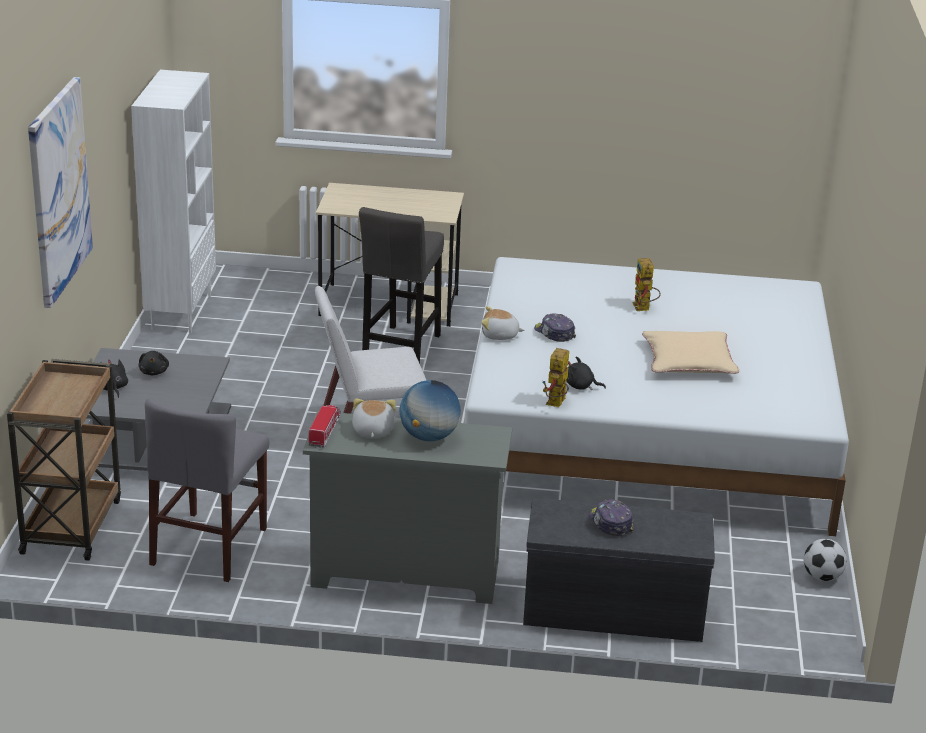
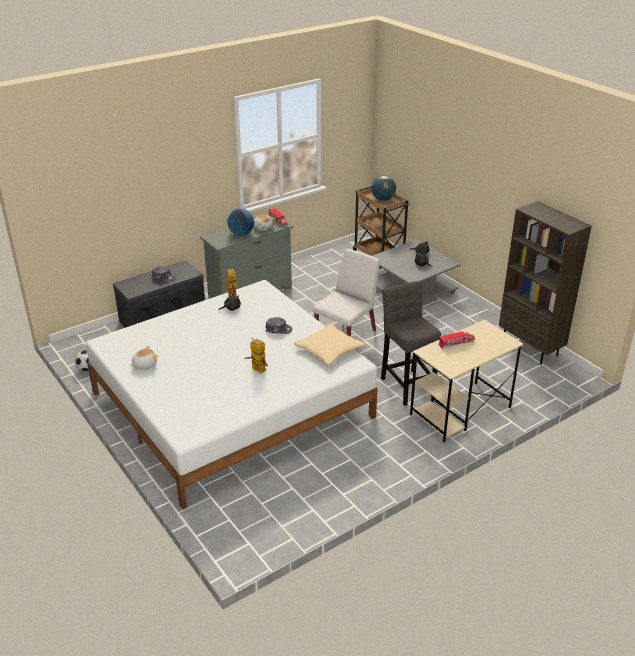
camera: 140 degrees right, 5 degrees up
picture [28,77,93,308] -> none
white bookcase [131,70,216,333] -> brown bookcase [499,201,592,365]
grey chair [145,398,269,582] -> none
plush toy [481,306,524,340] -> plush toy moved to [130,345,158,369]
beige pillow [642,331,739,374] -> beige pillow moved to [294,324,365,365]
none -> globe [371,176,396,201]
none -> toy truck [438,331,475,348]

